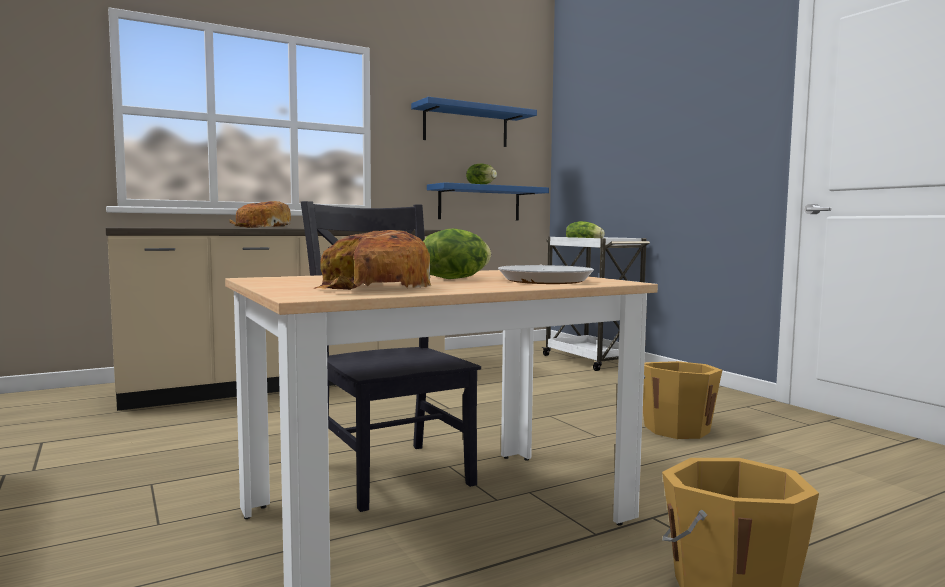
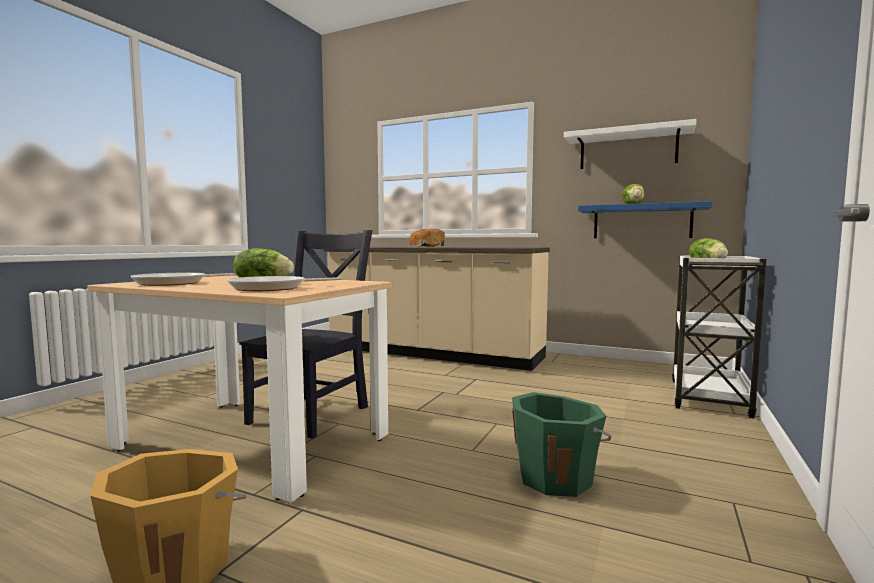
camera: 55 degrees right, 0 degrees up
bread [314,230,431,290] -> frying pan [130,273,236,286]
blue shelf [411,97,537,147] -> white shelf [564,119,697,169]
orange bucket [643,361,722,439] -> green bucket [512,392,612,497]

